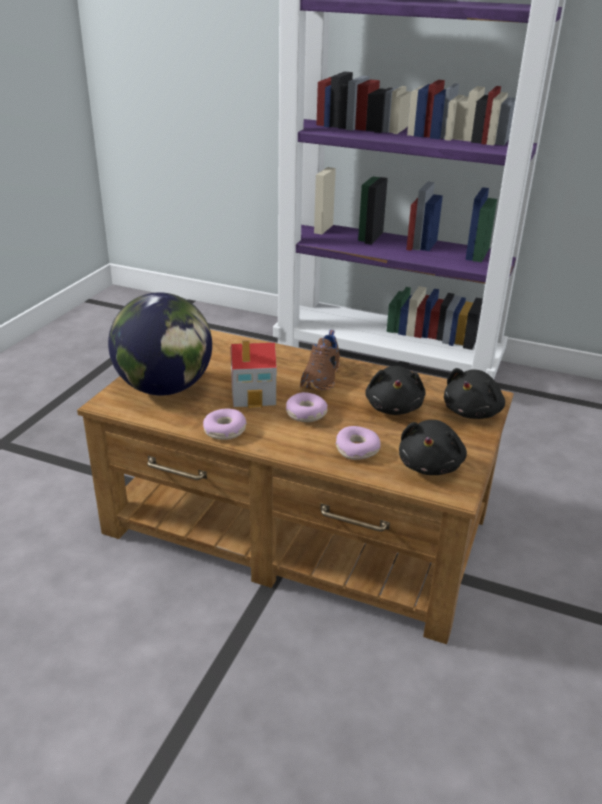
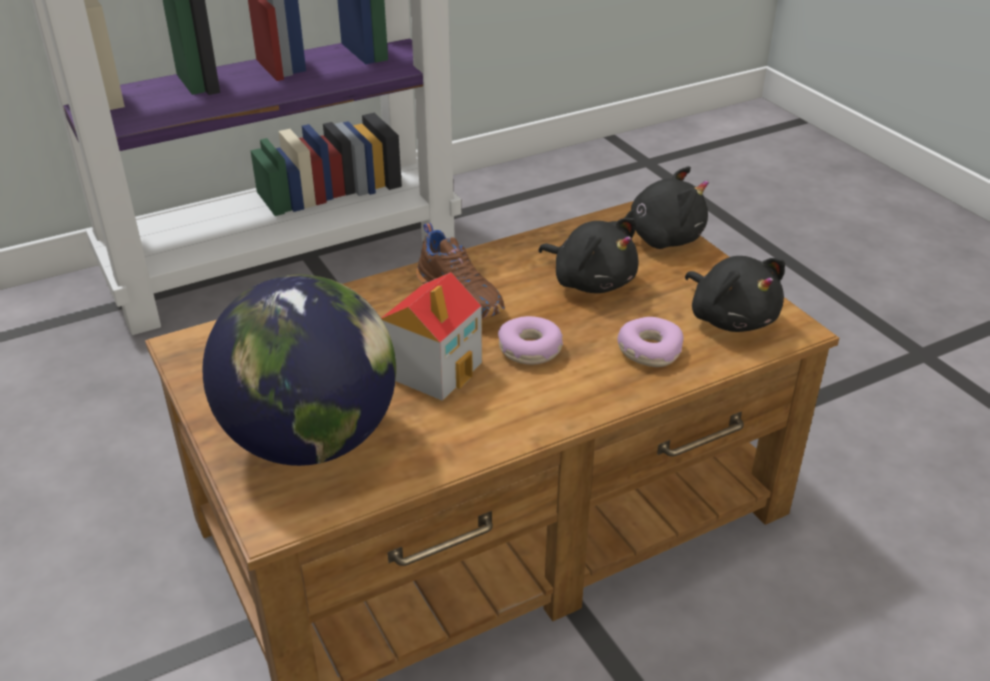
camera: 50 degrees left, 5 degrees up
donut [203,408,247,440] -> none
black plush toy [444,368,505,419] -> black plush toy turned 75 degrees counterclockwise [609,166,709,249]

